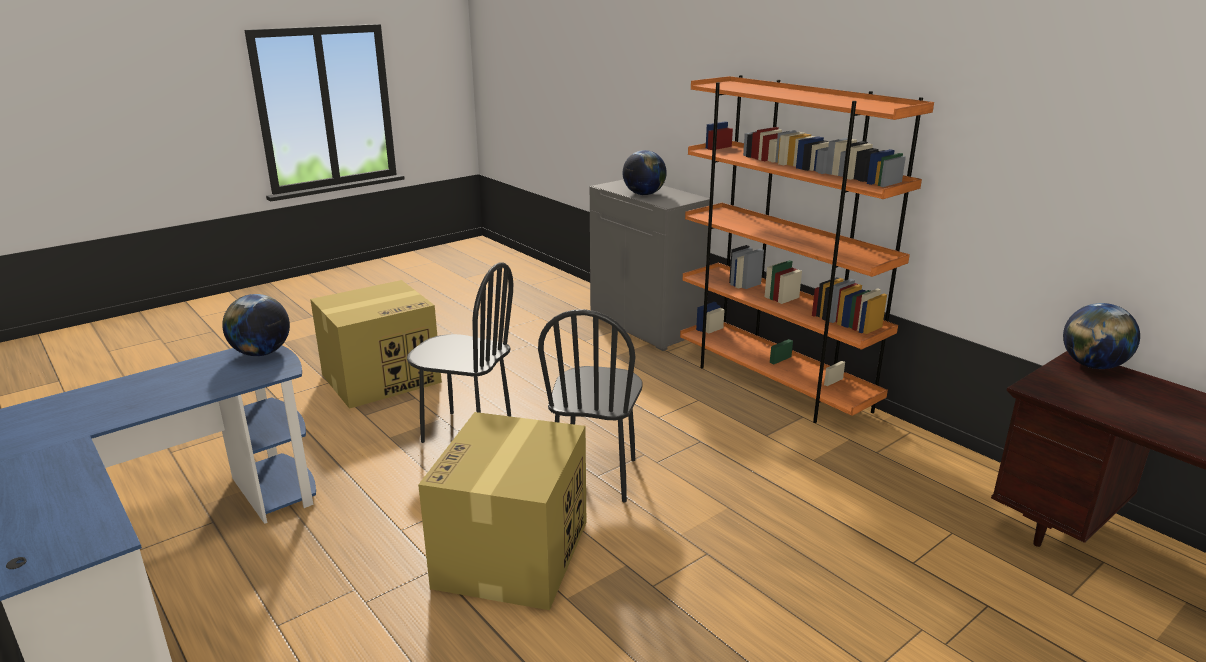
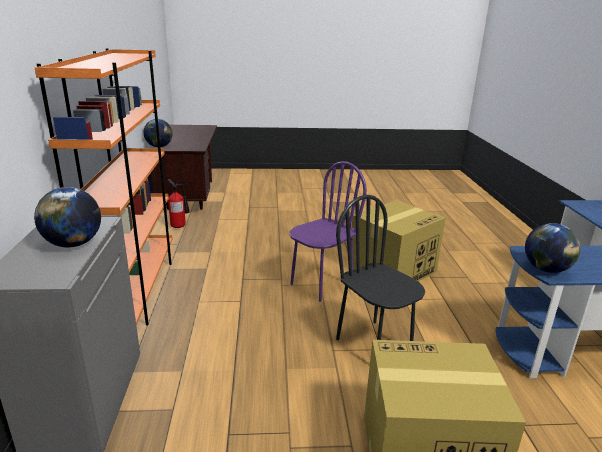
camera: 145 degrees left, 0 degrees up
black chair [538,309,642,502] -> purple chair [289,161,367,302]
none -> fire extinguisher [168,179,190,228]

